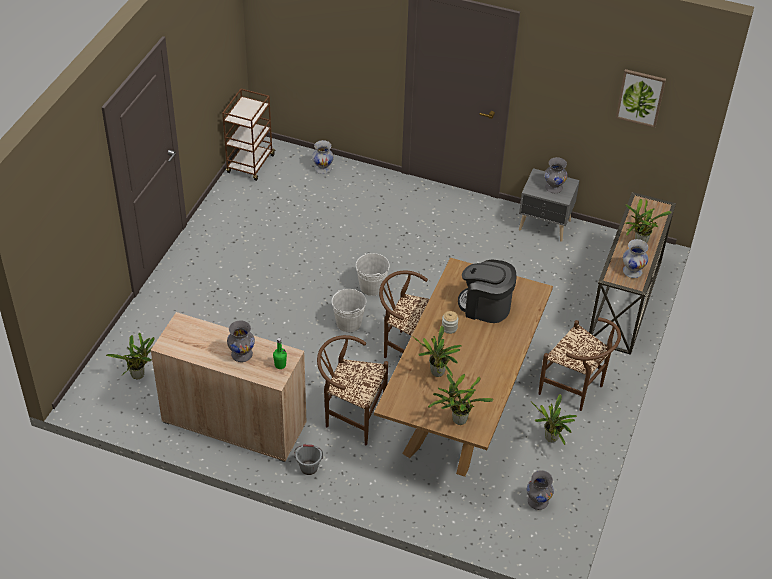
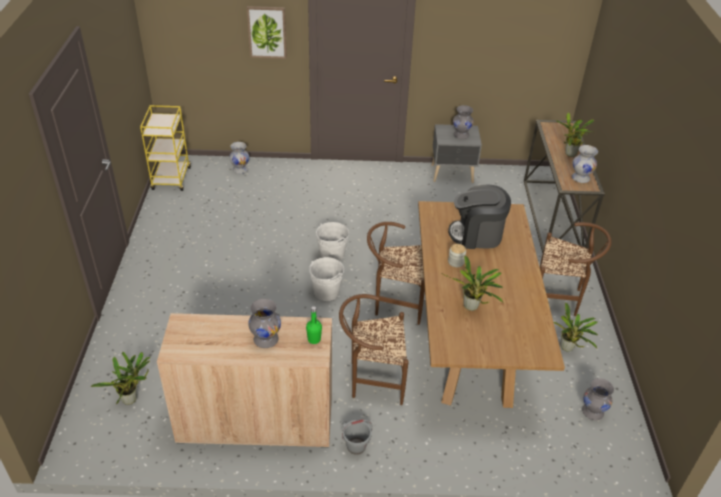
camera: 20 degrees left, 5 degrees down
brown cart [222,88,276,181] -> yellow cart [140,105,191,191]
potted plant [428,374,493,425] -> none
picture [616,69,666,128] -> picture moved to [247,6,287,59]

